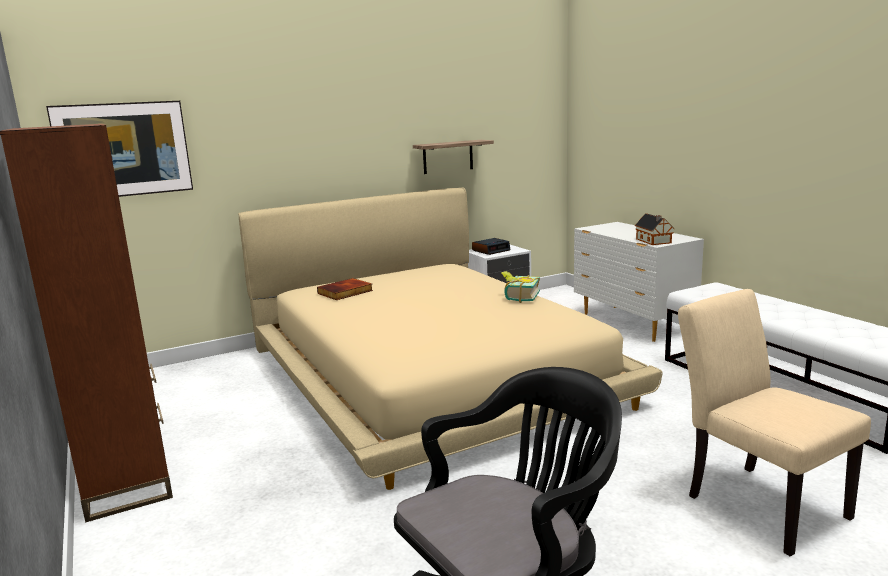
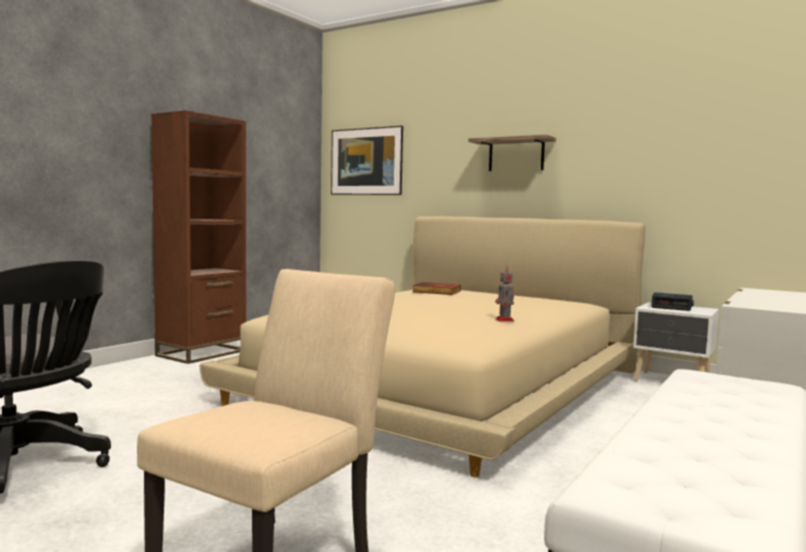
camera: 60 degrees right, 10 degrees down
shelf [413,140,494,174] -> shelf moved to [468,135,556,171]
book [501,271,540,303] -> toy robot [495,266,514,322]
toy house [635,213,674,245] -> none

